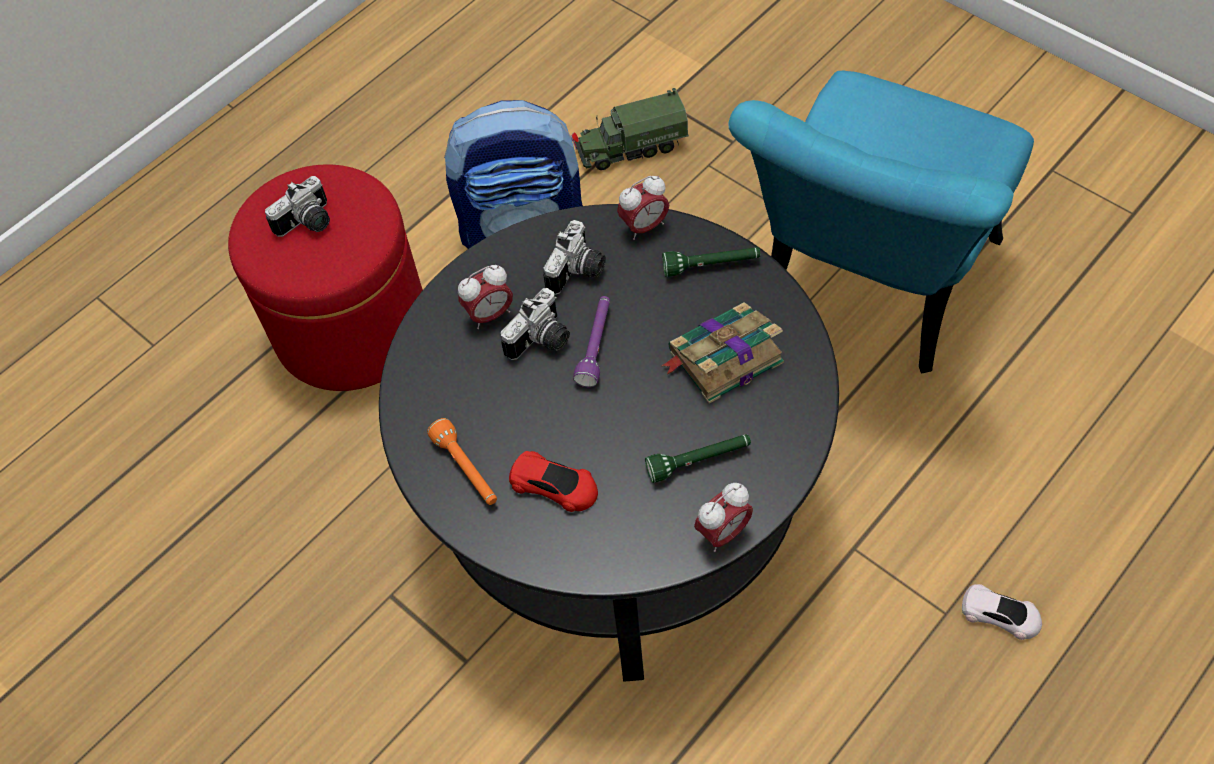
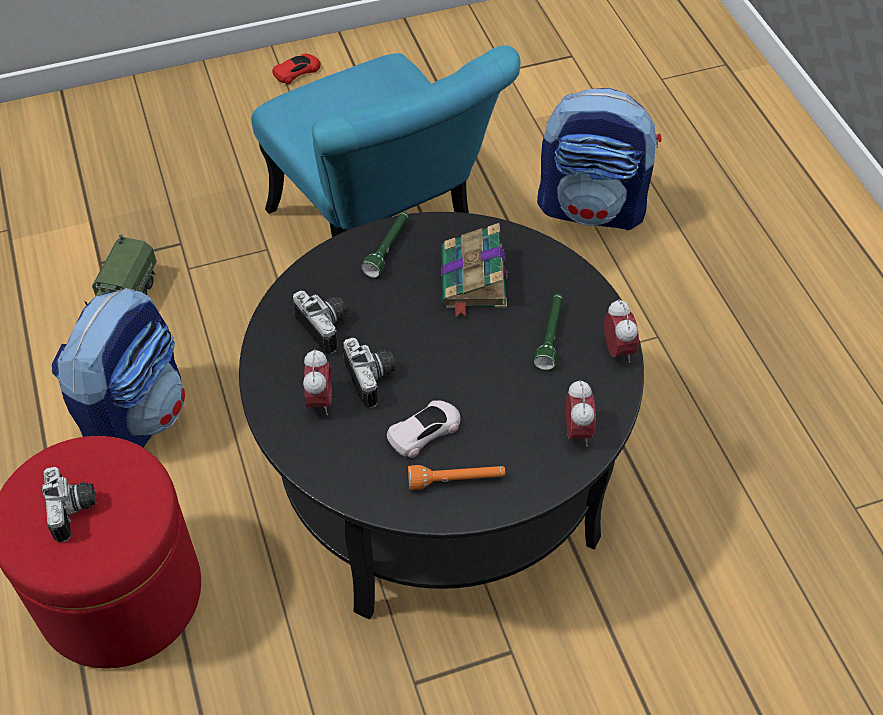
camera: 65 degrees left, 5 degrees down
red toy car [509,451,598,512] -> red toy car moved to [272,54,321,84]
purple flashlight [573,296,610,387] -> none
alarm clock [617,176,669,240] -> alarm clock moved to [566,379,596,447]
white toy car [962,584,1042,640] -> white toy car moved to [387,400,461,458]
none -> backpack [537,88,662,231]

